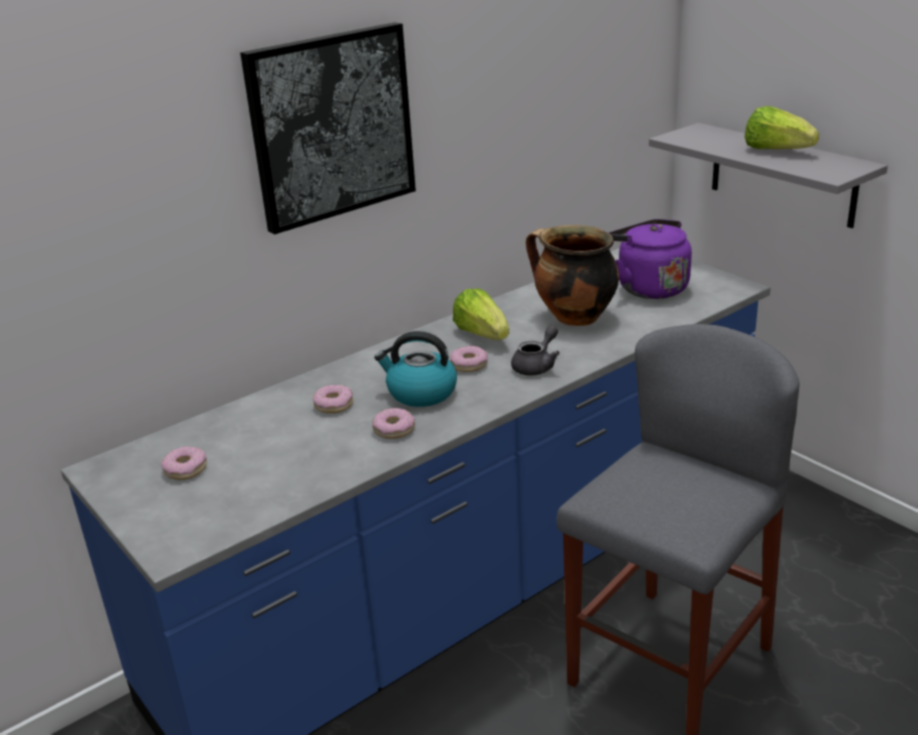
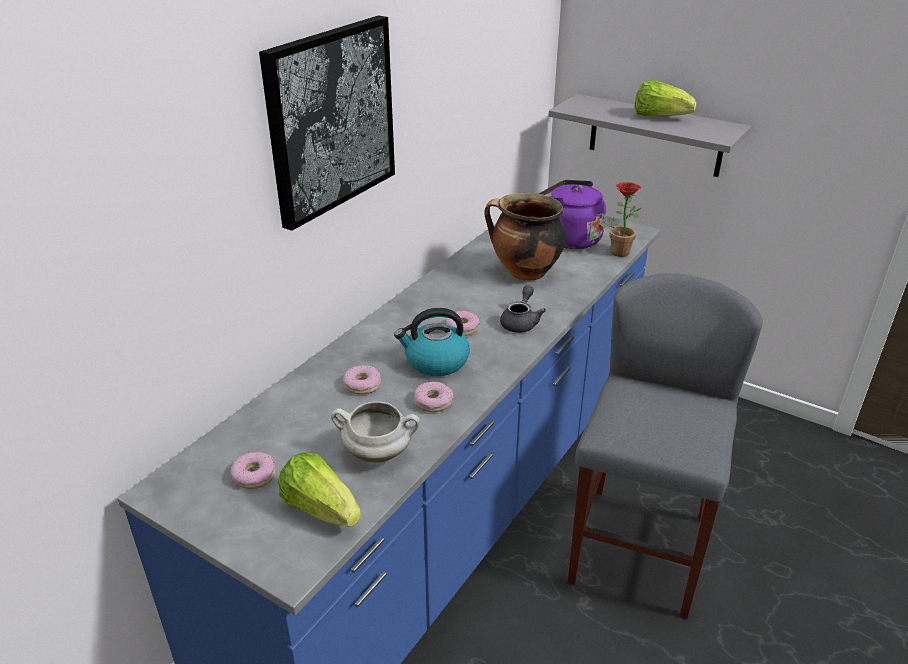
camera: 20 degrees left, 5 degrees up
lettuce [453,288,509,340] -> lettuce moved to [278,453,361,527]
none -> white cooking pot [331,401,420,463]
none -> potted plant [600,182,642,257]

